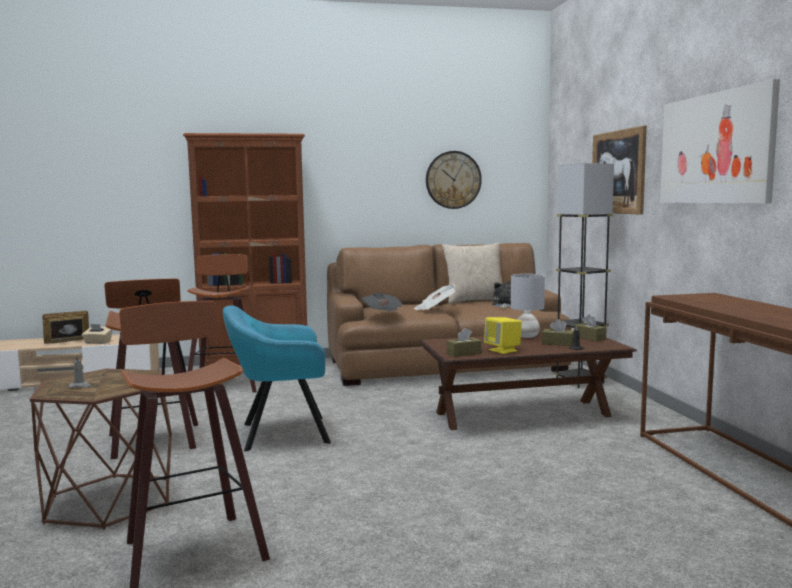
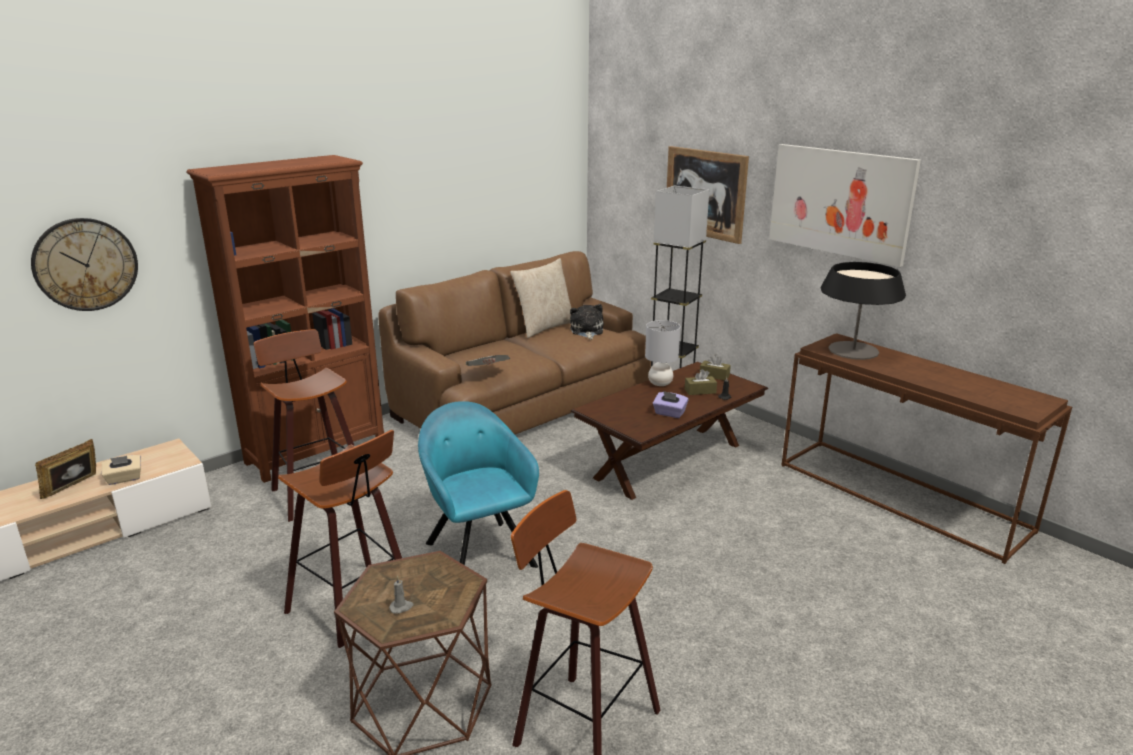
camera: 30 degrees left, 15 degrees up
turquoise armchair [223,305,331,451] -> turquoise armchair turned 105 degrees clockwise [418,401,539,568]
newspaper [414,284,456,310] -> none
wall clock [426,151,482,209] -> wall clock moved to [31,218,138,311]
brown tissue box [446,328,481,357] -> none
yellow speaker [484,317,522,354] -> purple tissue box [653,391,688,418]
none -> table lamp [821,262,906,360]

